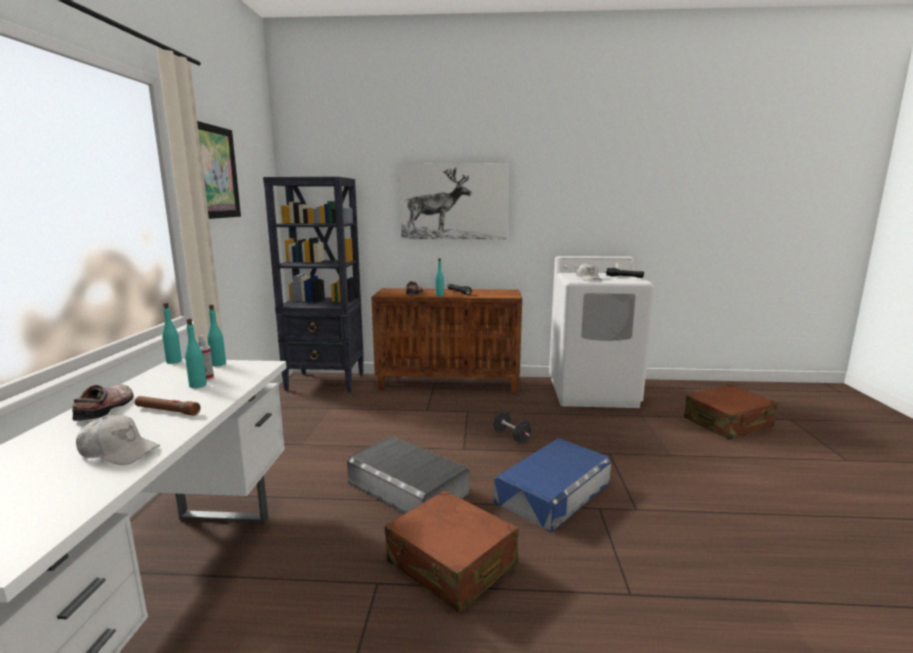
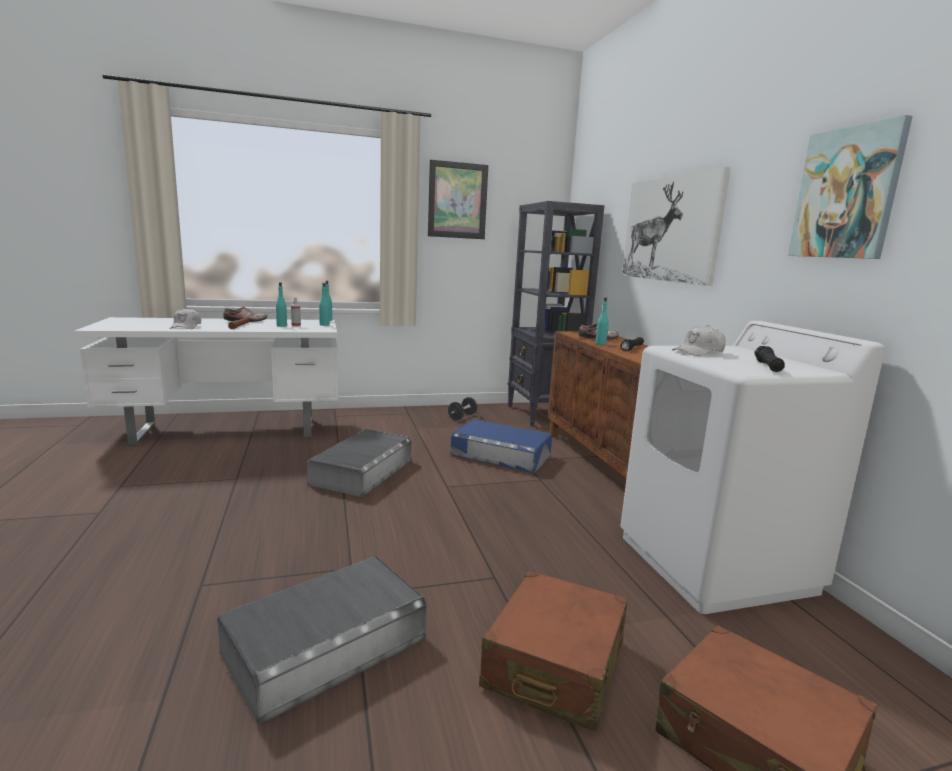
camera: 70 degrees right, 0 degrees up
brown suitcase [385,490,518,613] -> brown suitcase moved to [479,571,628,731]
black dumbbell [493,411,531,443] -> black dumbbell moved to [448,397,477,420]
blue storage box [494,438,611,532] -> blue storage box moved to [450,419,552,473]
none -> grey storage box [217,556,427,724]
none -> picture [788,115,913,259]

